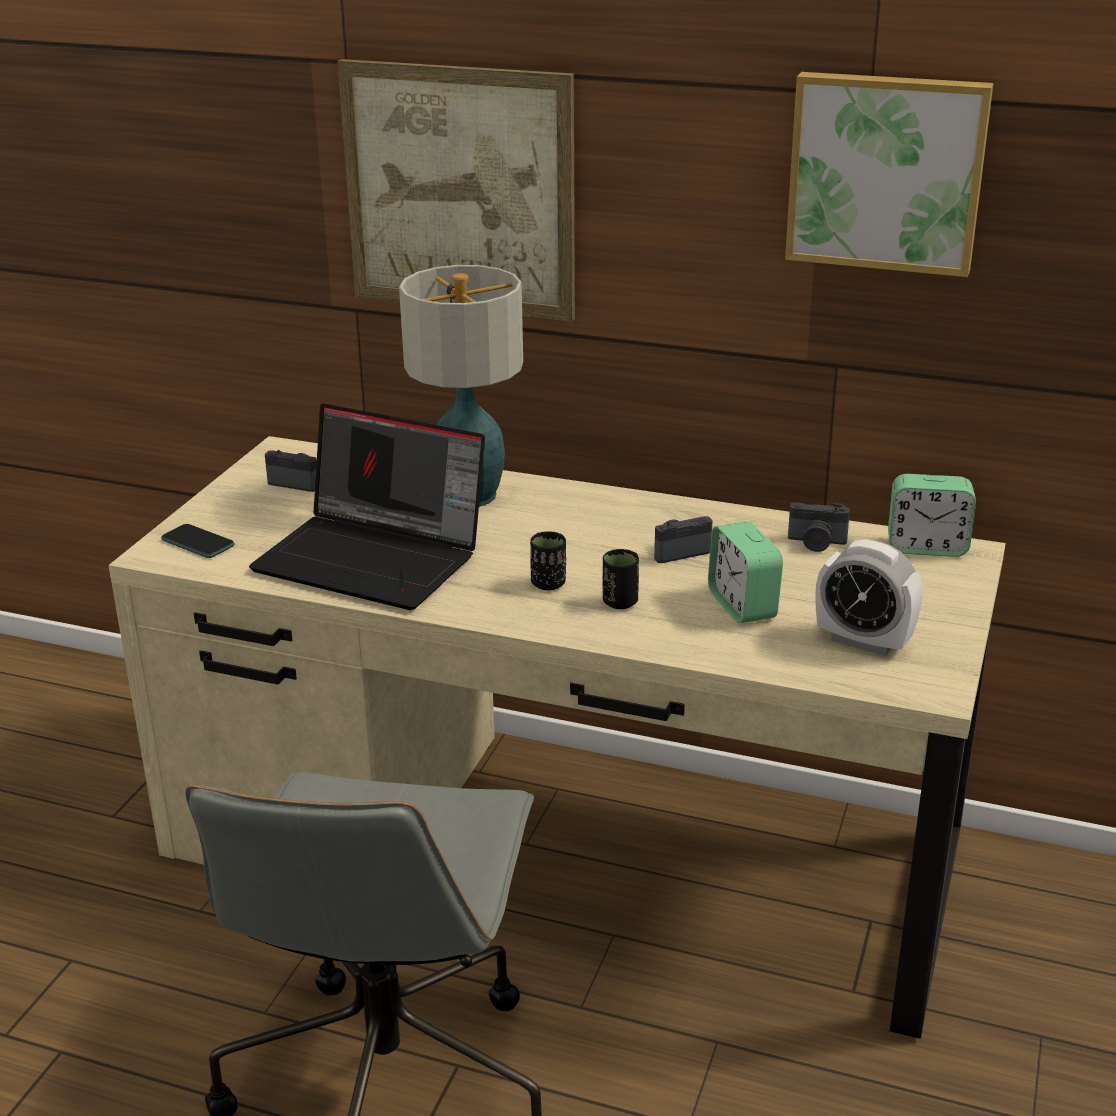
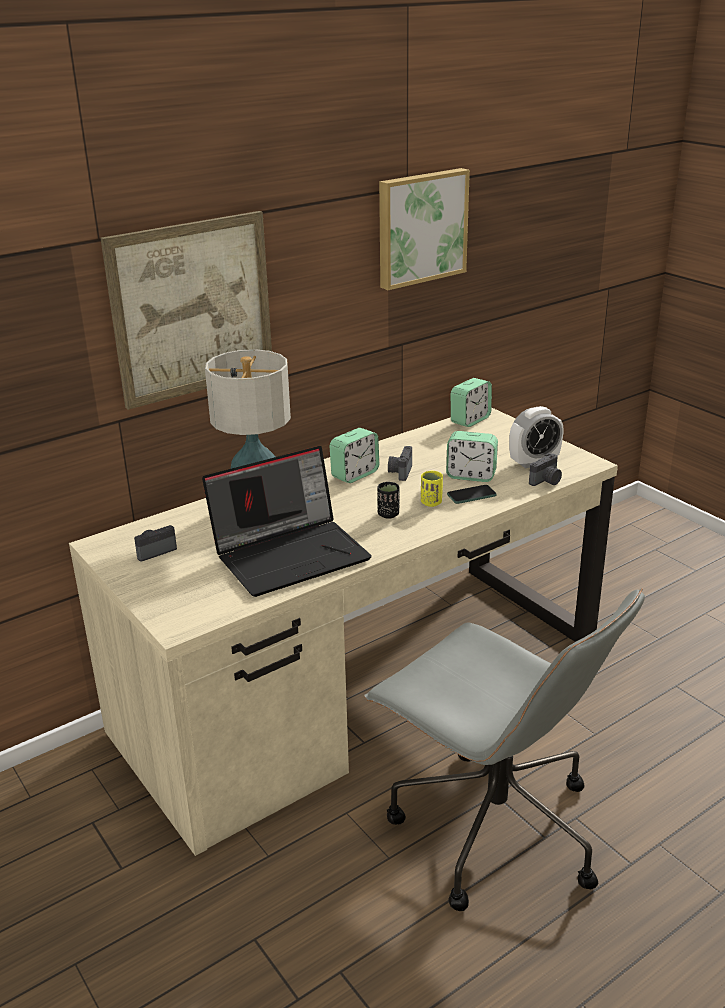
camera: 55 degrees left, 0 degrees up
phone [161,524,235,558] -> phone moved to [447,485,497,504]
black cup [602,549,639,609] -> yellow cup [421,471,443,507]
camera [788,502,850,552] -> camera moved to [529,453,562,486]
none -> alarm clock [330,428,379,483]

